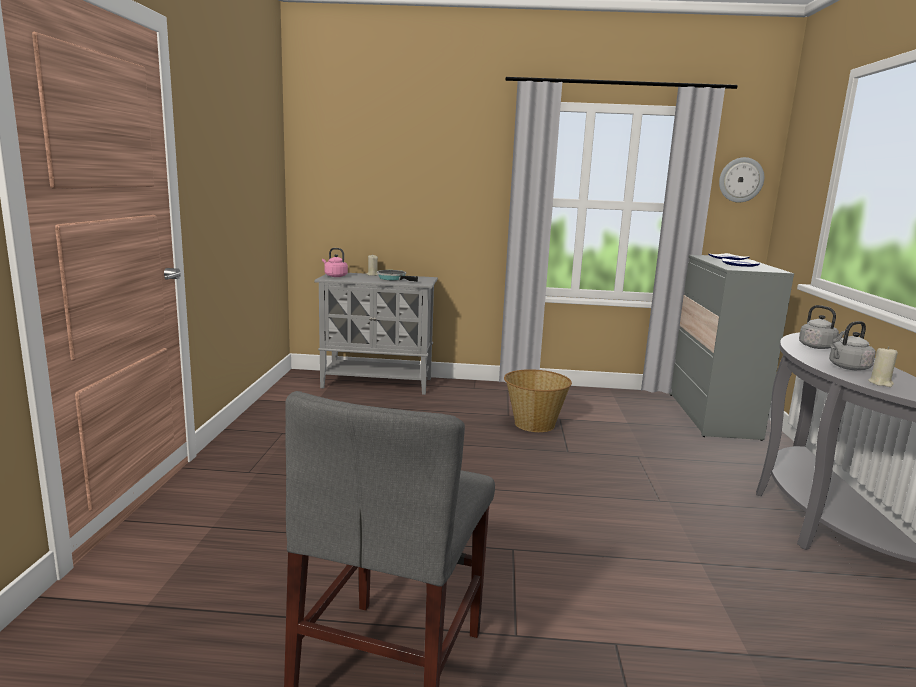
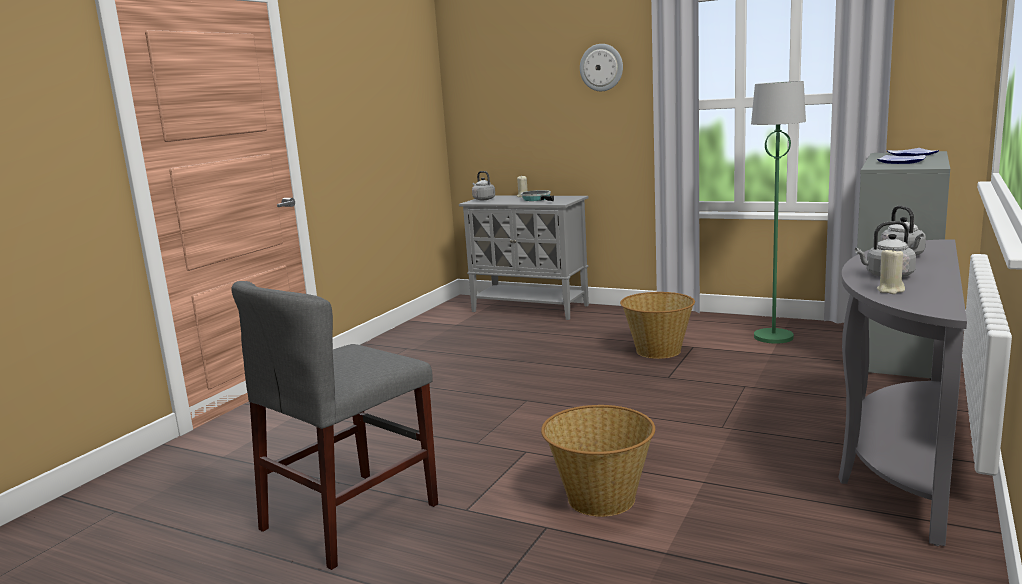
camera: 25 degrees right, 0 degrees up
pink kettle [322,248,348,277] -> grey kettle [472,171,495,200]
wall clock [719,157,764,203] -> wall clock moved to [580,44,623,91]
none -> basket [541,405,655,517]
none -> green floor lamp [751,81,806,344]

